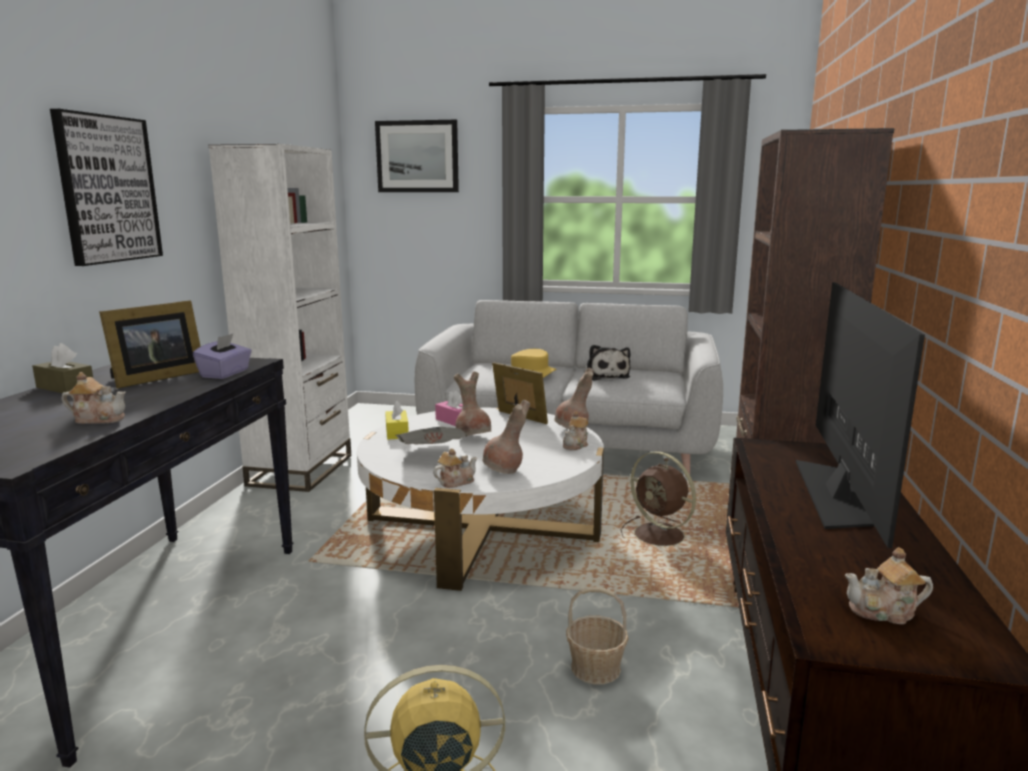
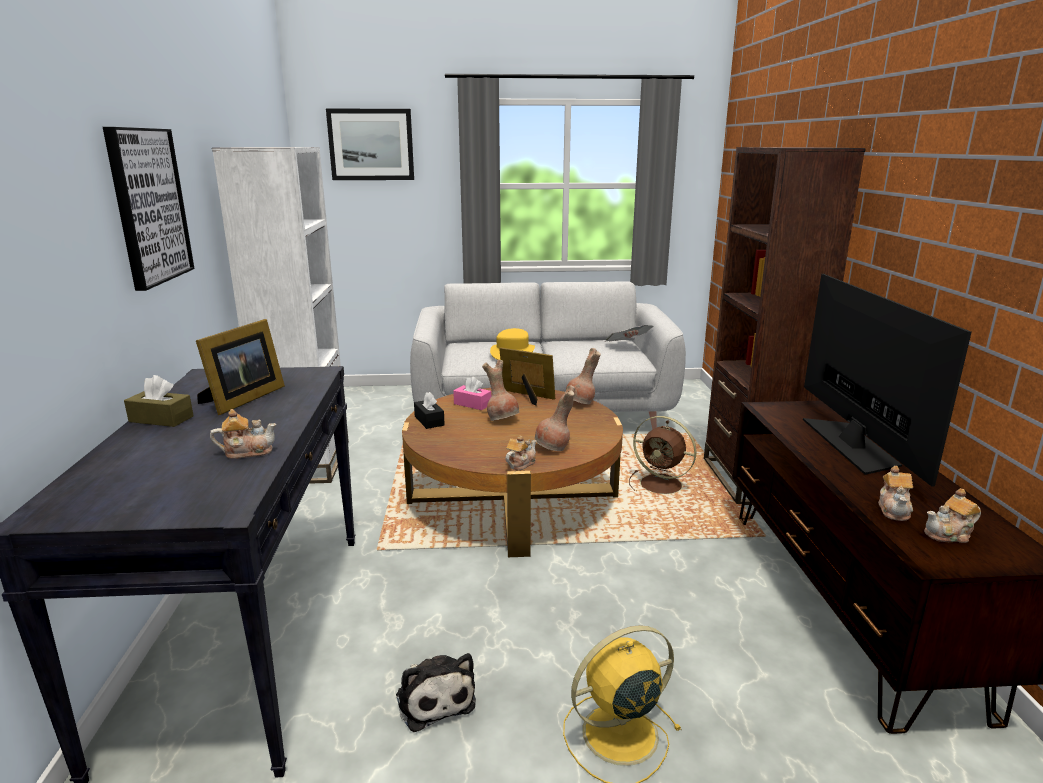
camera: 15 degrees left, 5 degrees up
purple tissue box [193,333,252,379] -> none
white coffee table [357,408,604,591] -> brown coffee table [402,388,623,557]
yellow tissue box [385,400,409,440] -> black tissue box [414,392,445,429]
newspaper [395,427,468,444] -> newspaper moved to [606,325,654,341]
teapot [563,411,588,450] -> teapot moved to [878,466,913,521]
basket [566,587,629,684] -> none
plush toy [584,344,631,380] -> plush toy moved to [396,653,476,732]

